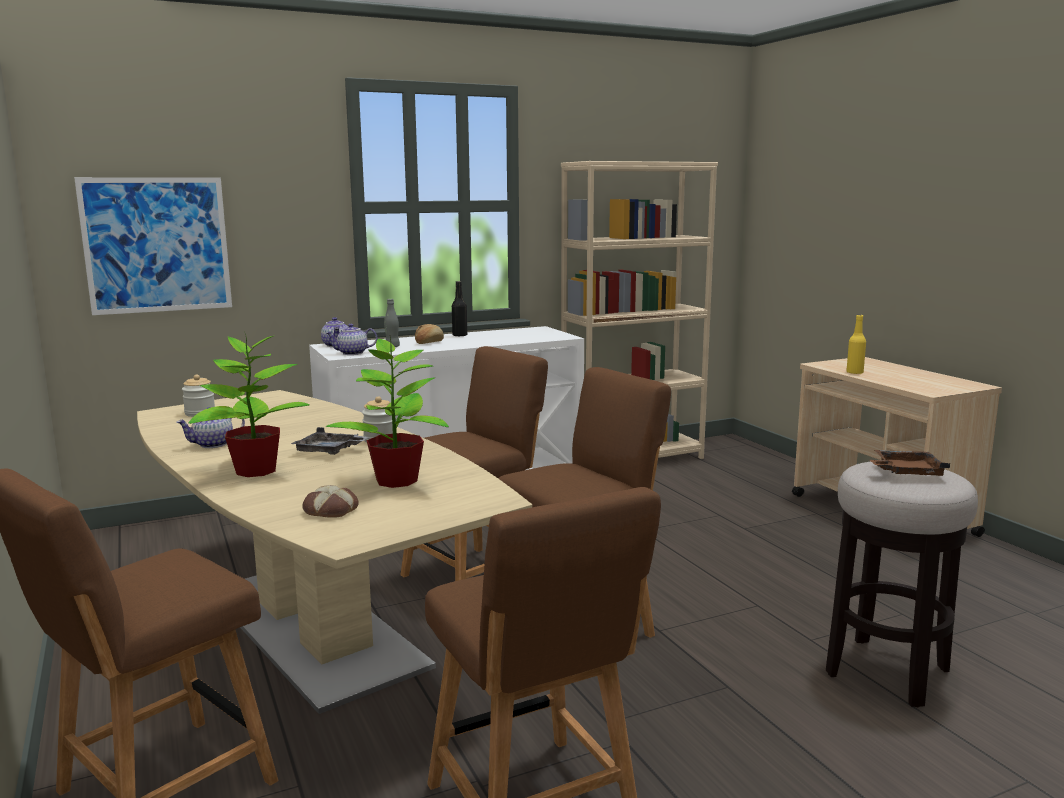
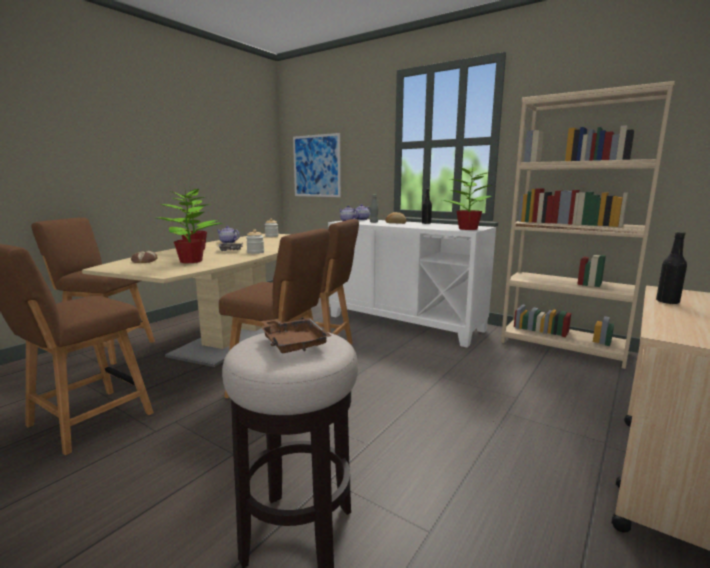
camera: 60 degrees right, 0 degrees up
yellow bottle [846,315,866,374] -> black bottle [656,232,687,304]
none -> potted plant [442,164,492,230]

